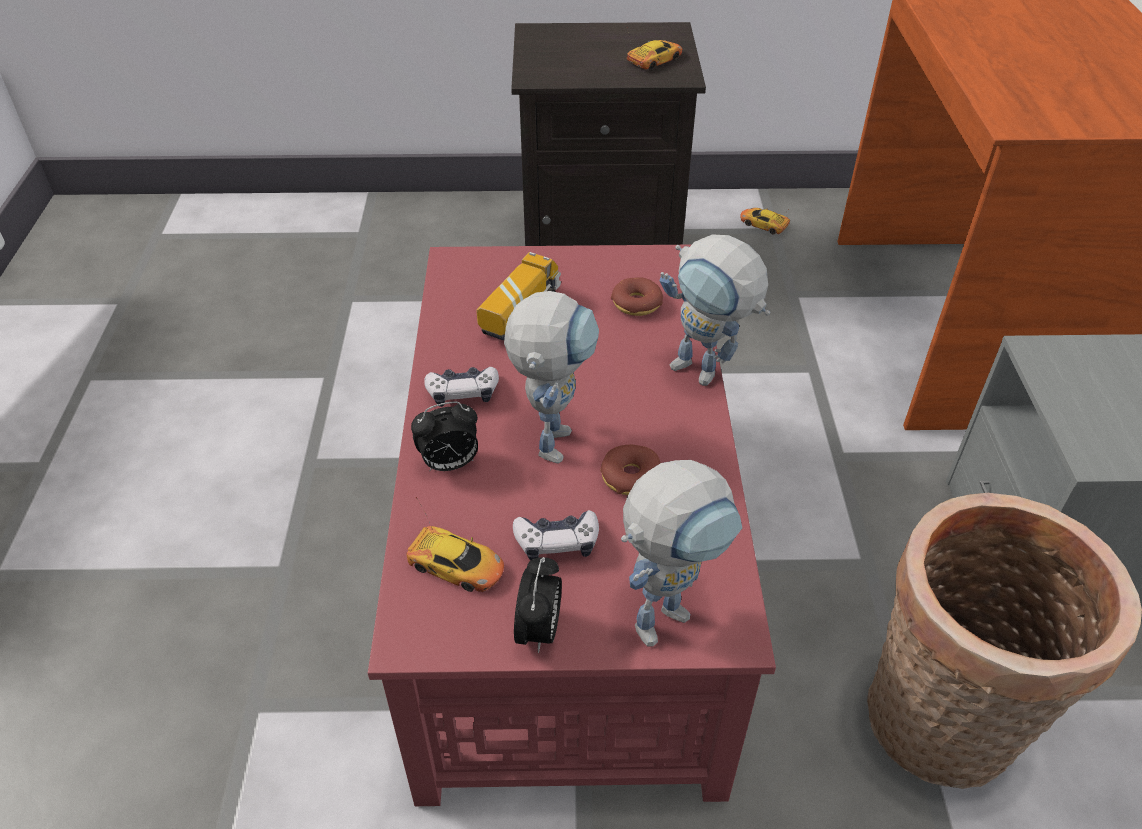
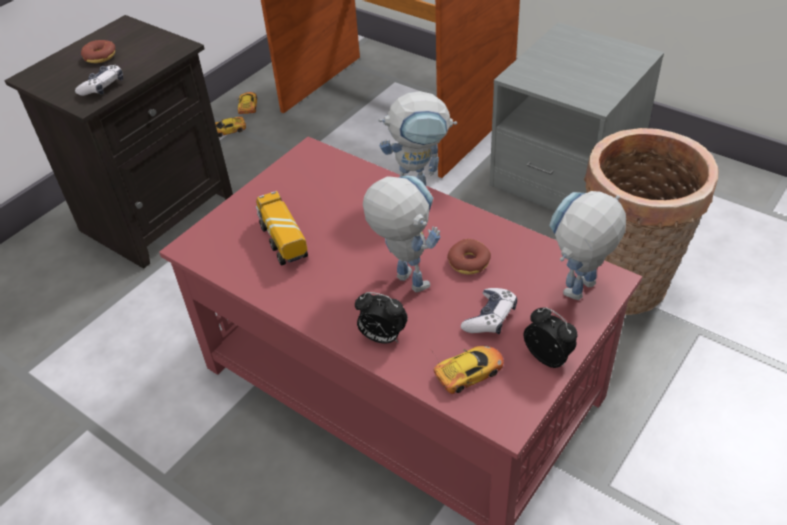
camera: 50 degrees left, 0 degrees up
alarm clock [411,401,478,471] -> alarm clock turned 90 degrees clockwise [355,292,408,343]
game controller [424,367,499,407] -> game controller moved to [75,65,123,96]
donut [611,277,663,316] -> donut moved to [81,40,115,63]
toy robot [621,460,742,647] -> toy robot turned 135 degrees counterclockwise [549,191,626,300]
toy car [627,32,682,70] -> toy car moved to [237,92,257,114]

